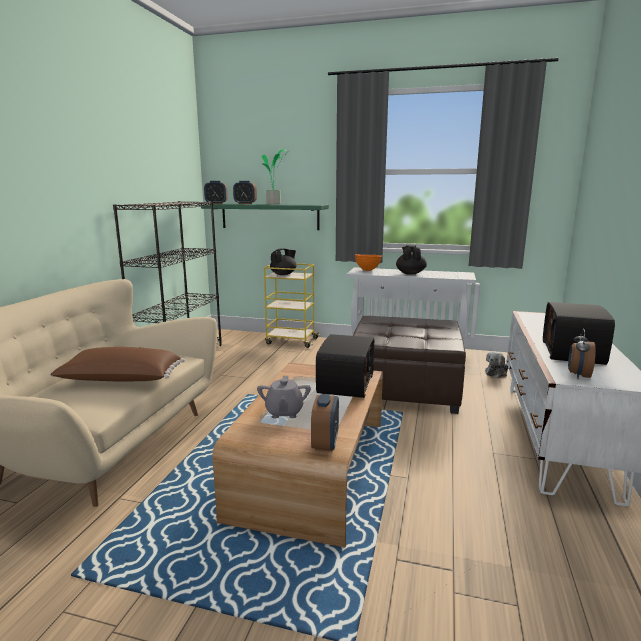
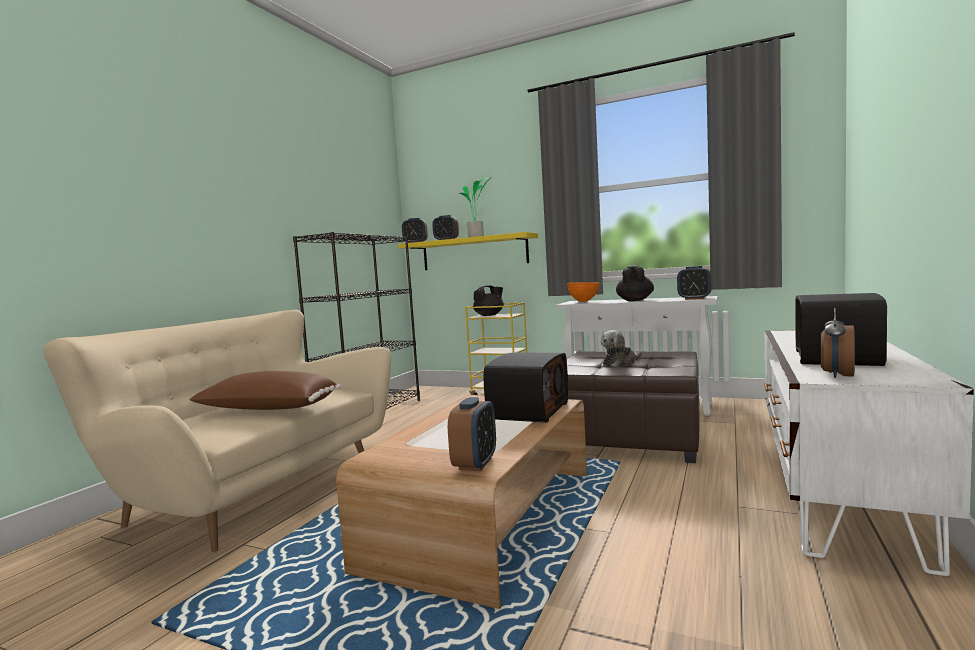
camera: 10 degrees right, 10 degrees down
green shelf [201,204,329,230] -> yellow shelf [398,232,538,270]
grey teapot [257,376,311,419] -> none
plush toy [485,351,508,378] -> plush toy moved to [601,330,642,367]
none -> alarm clock [677,266,712,300]

